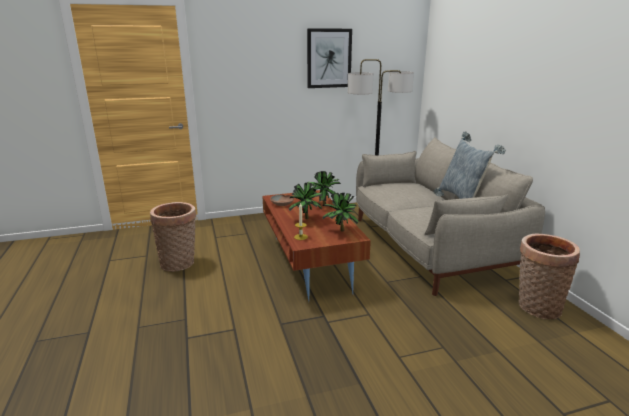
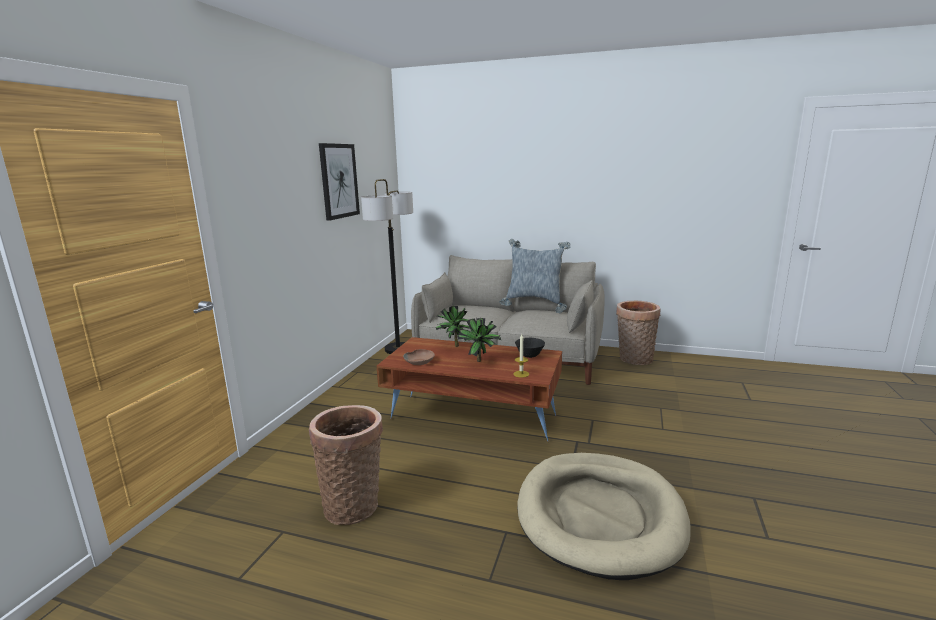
camera: 55 degrees left, 5 degrees down
potted plant [323,193,359,232] -> black bowl [515,338,545,358]
none -> beige dog bed [517,453,691,580]

